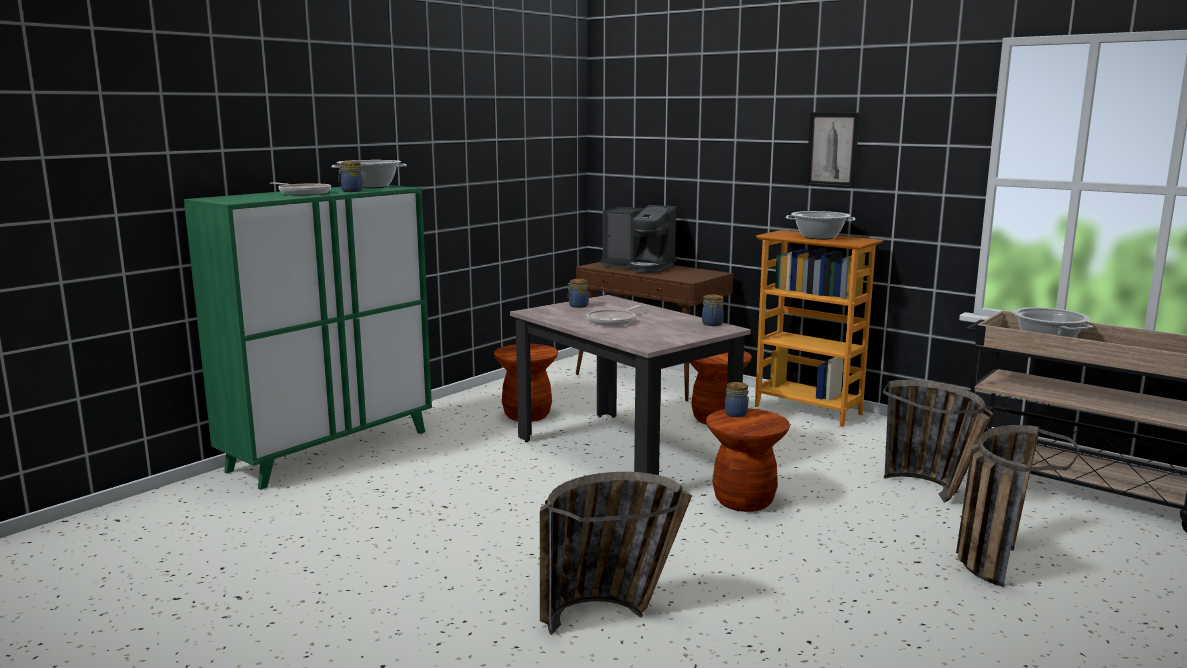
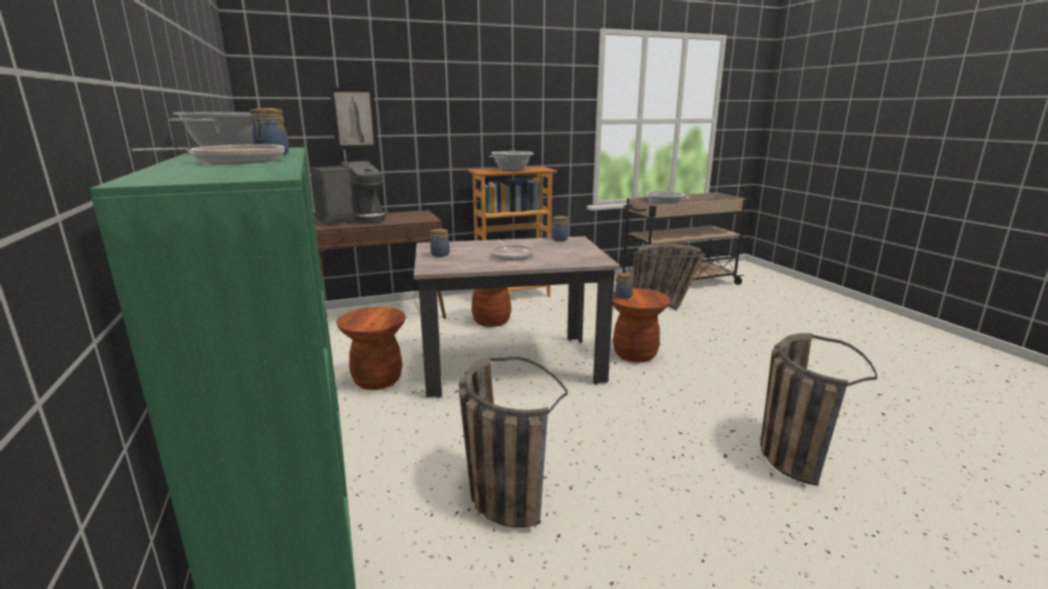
camera: 60 degrees left, 5 degrees up
picture [806,112,860,188] -> picture moved to [329,88,378,150]
basket [956,425,1079,587] -> basket moved to [459,356,568,527]

